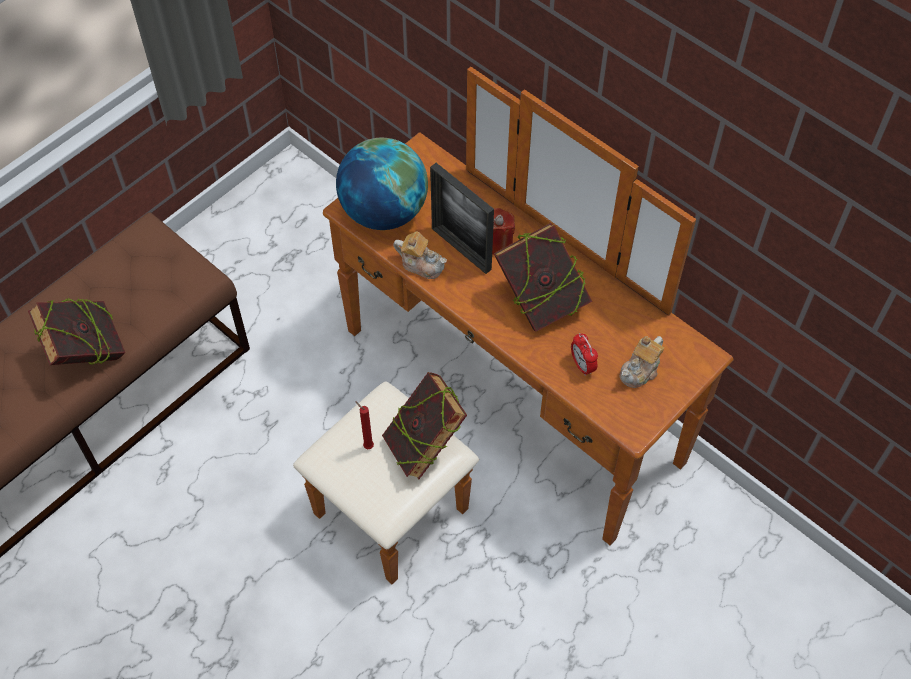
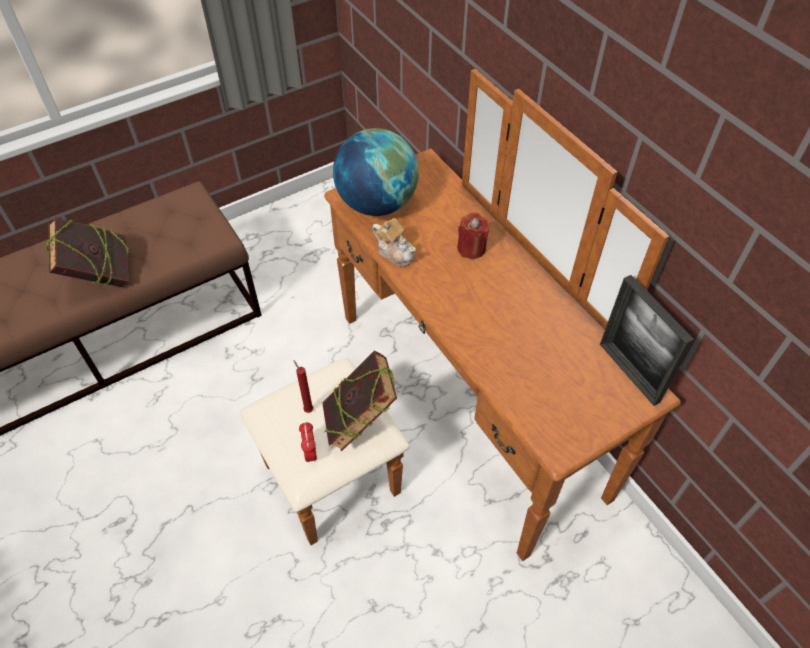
camera: 15 degrees right, 5 degrees down
picture frame [430,163,494,274] -> picture frame moved to [600,275,694,406]
book [494,223,592,332] -> none
alarm clock [571,333,598,376] -> alarm clock moved to [299,422,317,463]
teapot [619,336,664,388] -> none

